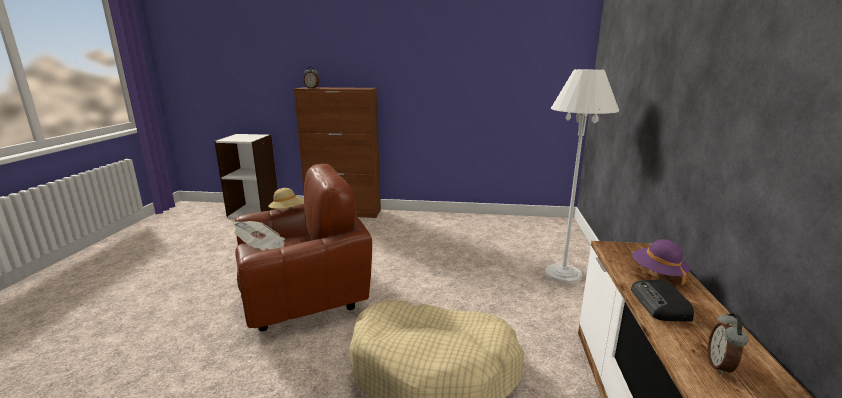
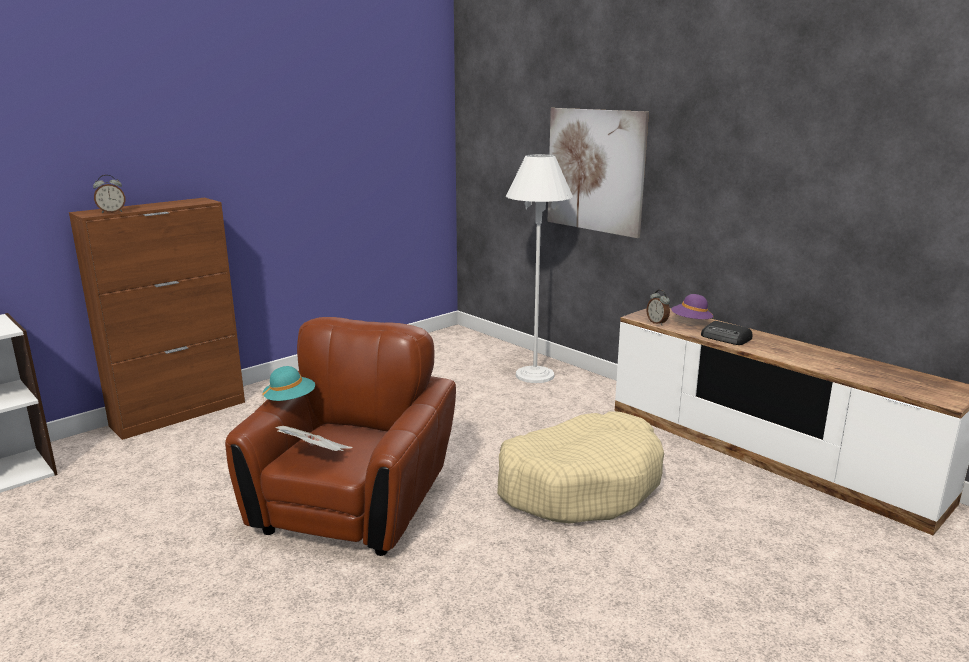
camera: 50 degrees left, 0 degrees up
beige hat [268,188,304,209] -> turquoise hat [263,366,315,405]
alarm clock [708,313,748,375] -> alarm clock moved to [646,290,670,326]
none -> picture [547,108,649,238]

